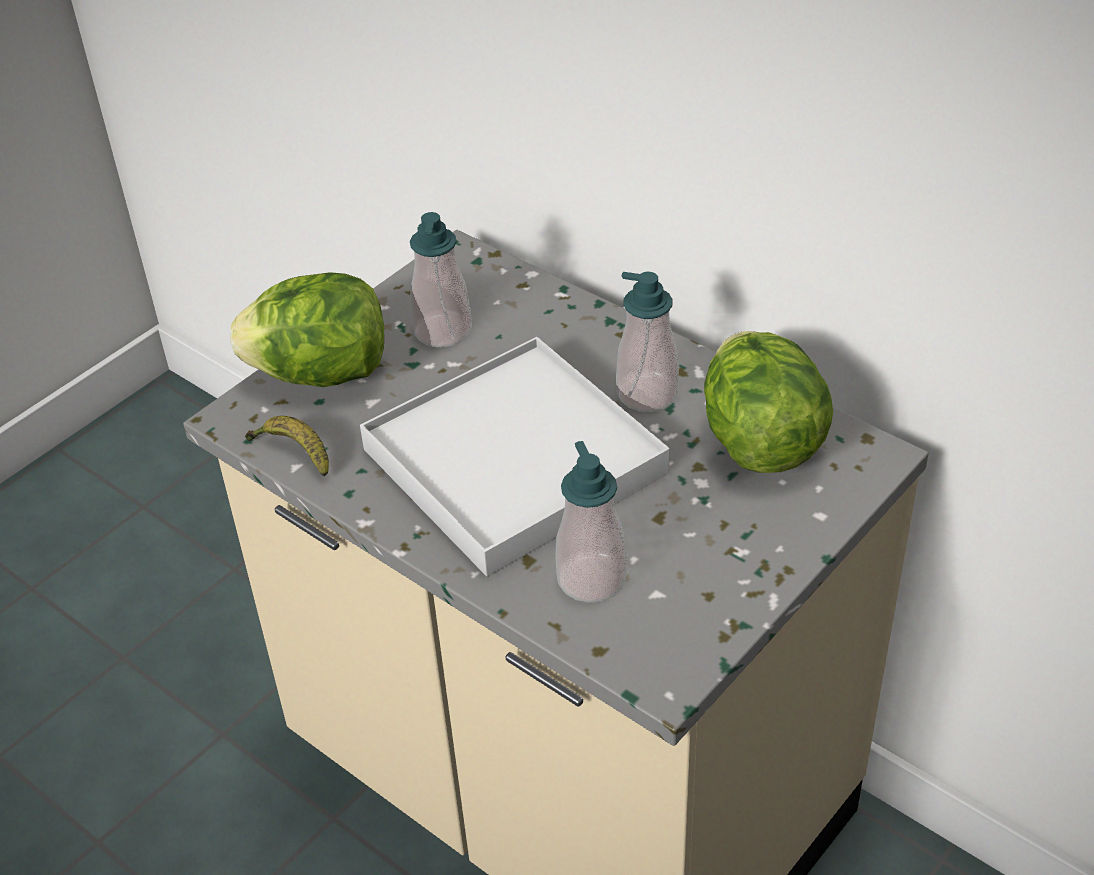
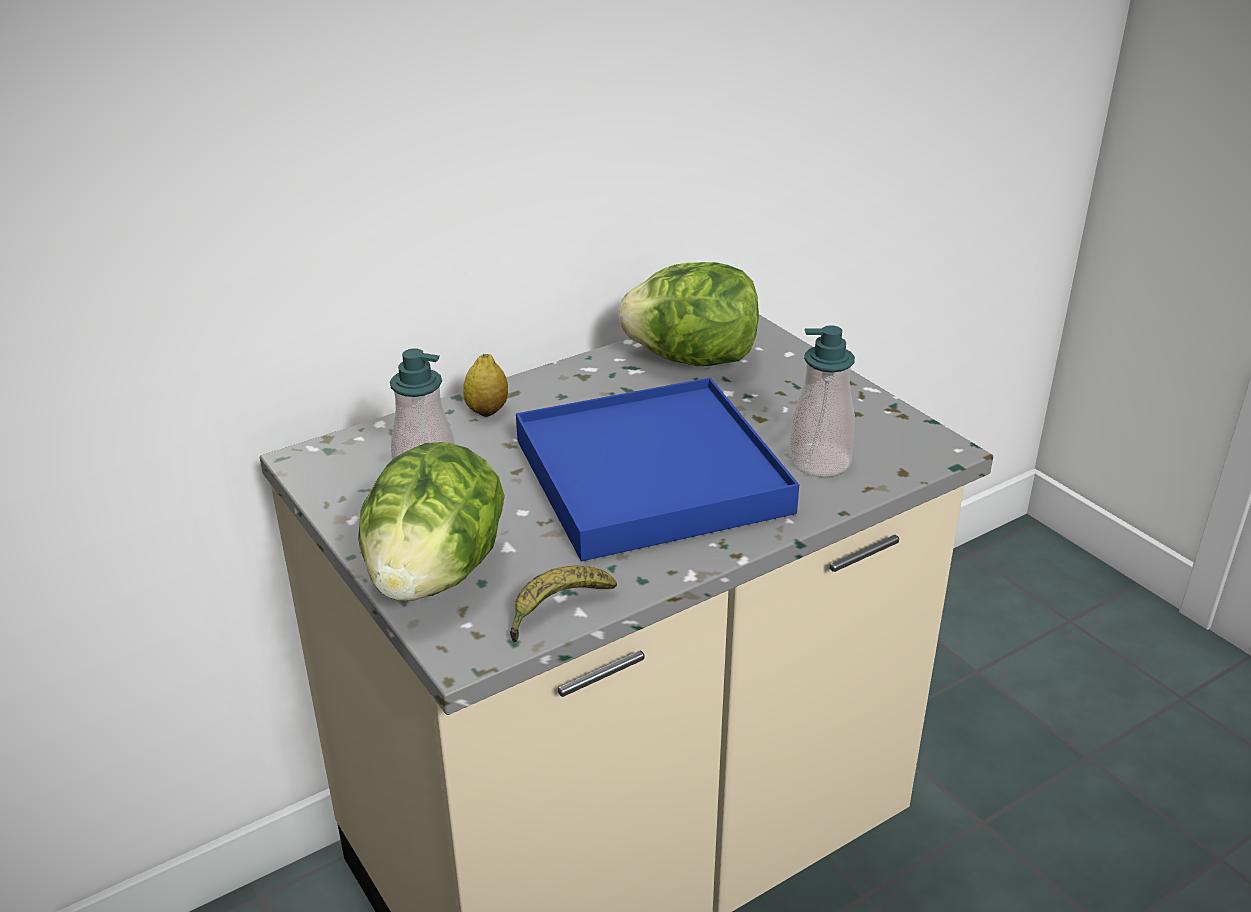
camera: 75 degrees left, 10 degrees down
white tray [360,337,670,577] -> blue tray [516,378,799,561]
soap dispenser [616,272,679,412] -> none
none -> lemon [463,354,508,417]

